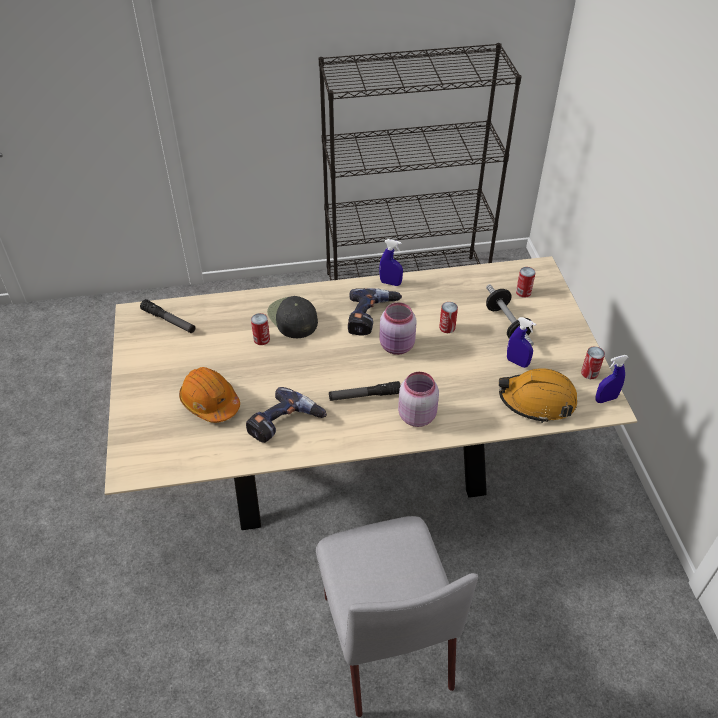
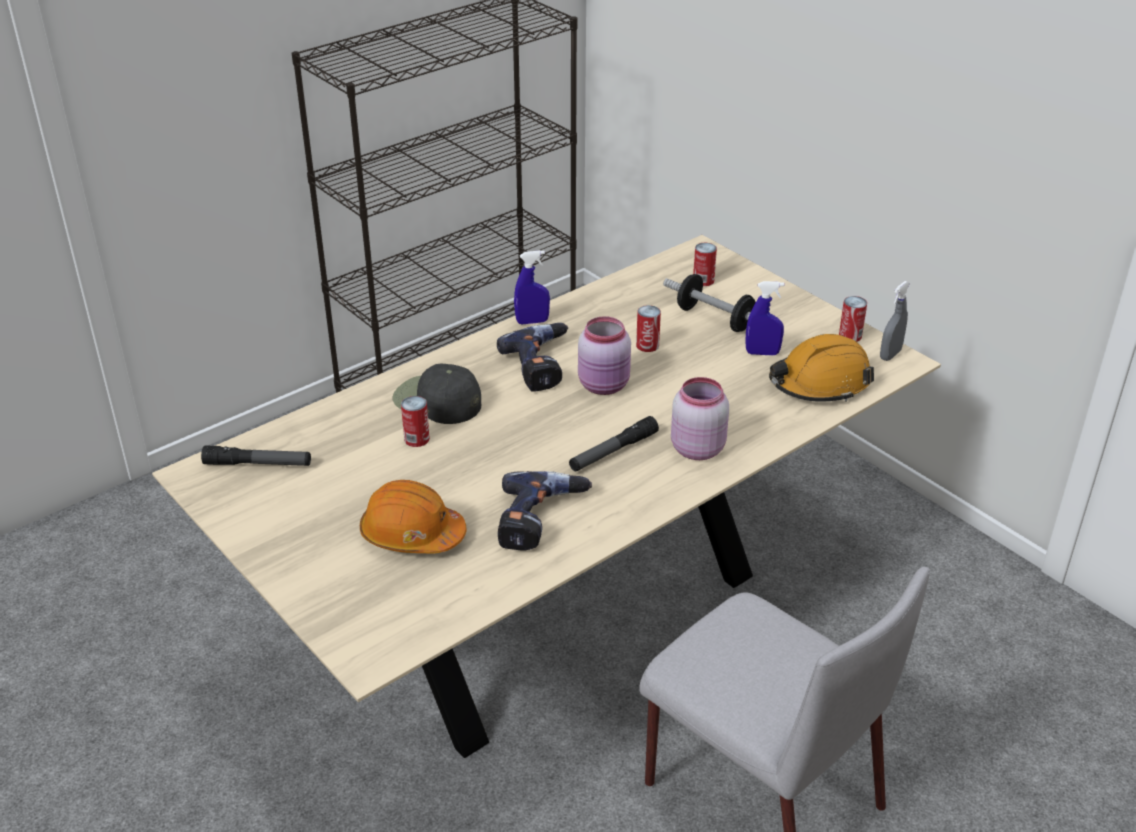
camera: 30 degrees left, 10 degrees down
blue spray bottle [595,355,629,403] -> grey spray bottle [880,281,910,361]

